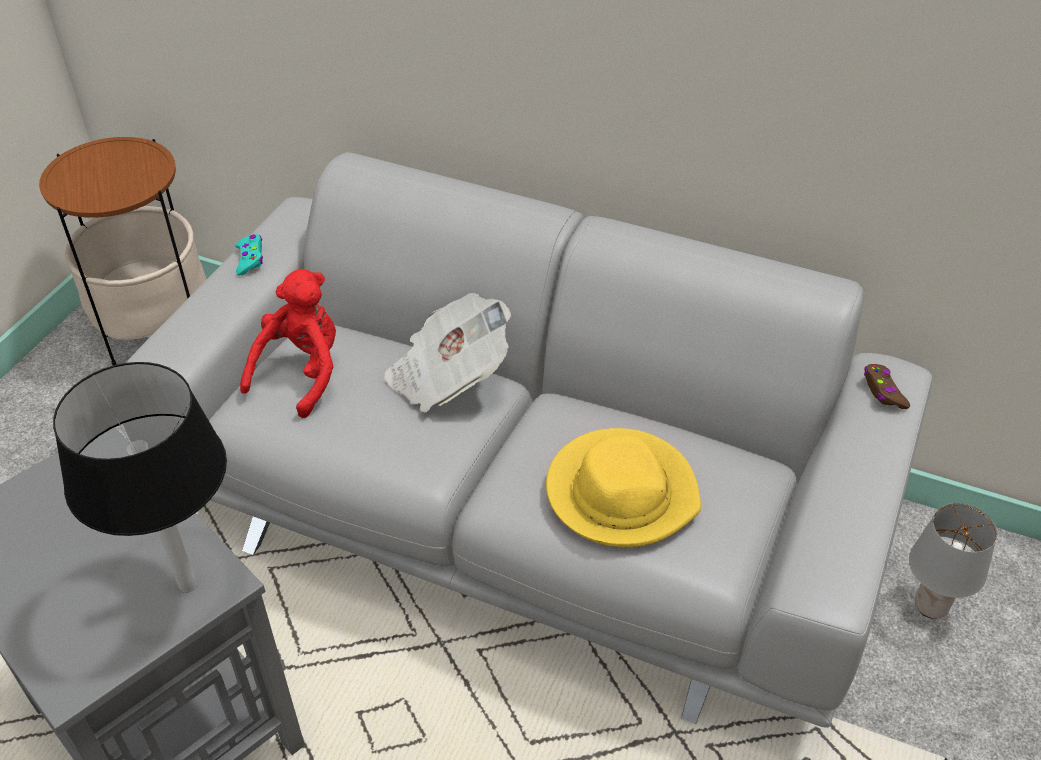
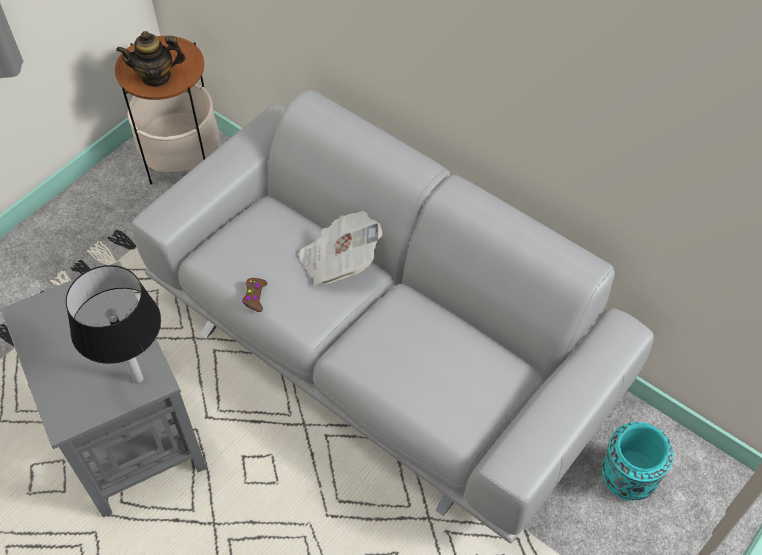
camera: 15 degrees right, 10 degrees up
turquoise game controller [235,234,263,276] -> none
red plush toy [240,269,336,418] -> none
yellow hat [546,428,701,547] -> none
brown game controller [864,364,910,409] -> brown game controller moved to [242,278,267,312]
grey table lamp [909,503,997,619] -> turquoise vase [602,422,673,501]
none -> teapot [116,31,185,87]

